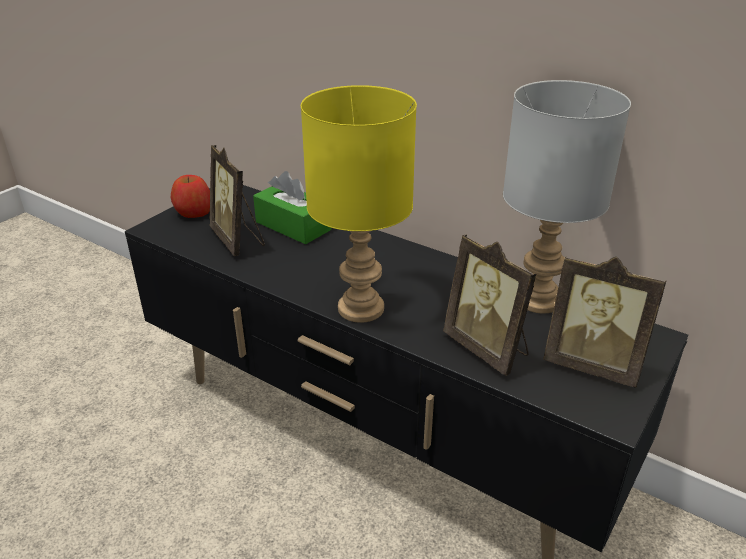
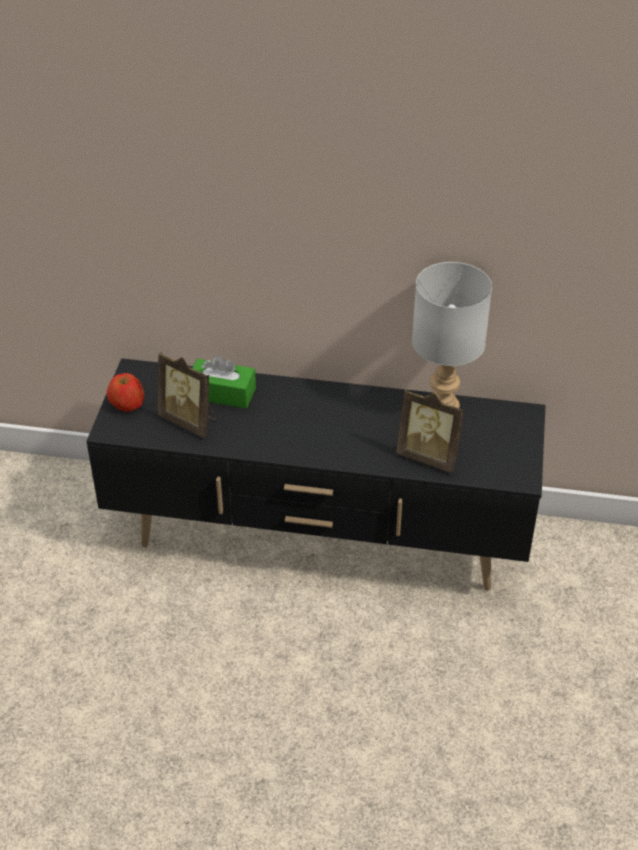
camera: 25 degrees left, 10 degrees up
yellow table lamp [301,85,417,323] -> none
picture frame [543,256,667,388] -> none

